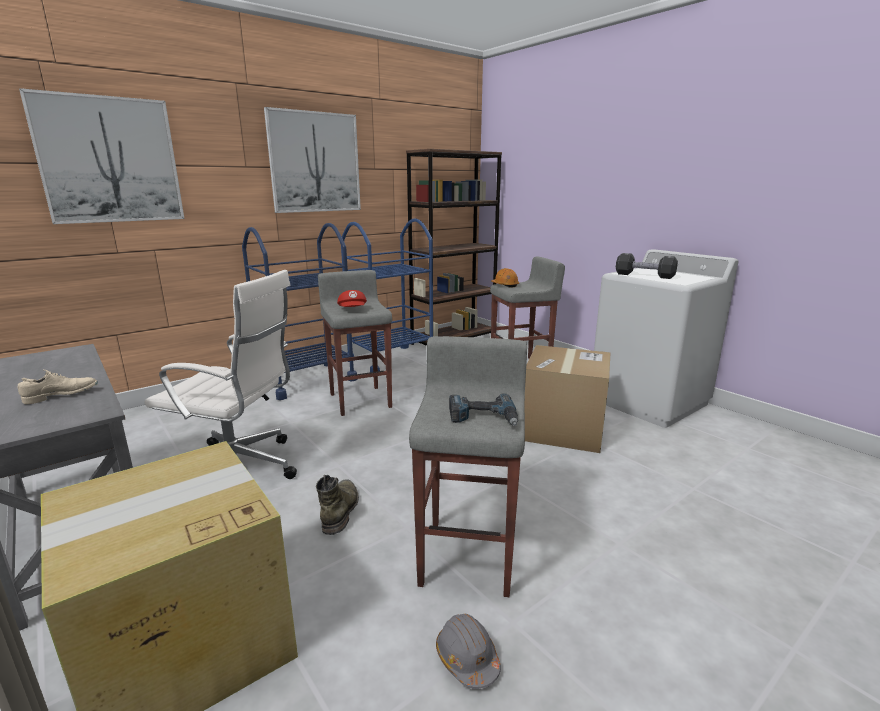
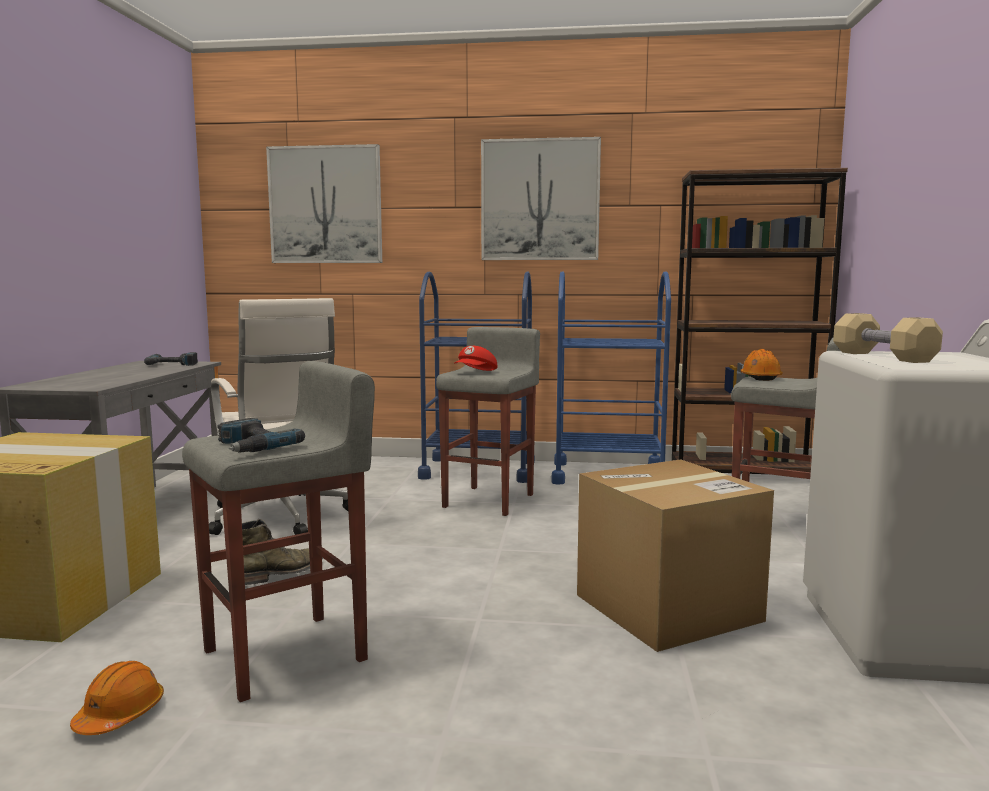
camera: 45 degrees right, 10 degrees down
beige shoe [18,370,98,404] -> none
grey hard hat [436,614,501,689] -> orange hard hat [70,661,164,735]
black dumbbell [616,253,678,279] -> beige dumbbell [833,313,943,363]
none -> power drill [144,352,198,366]

